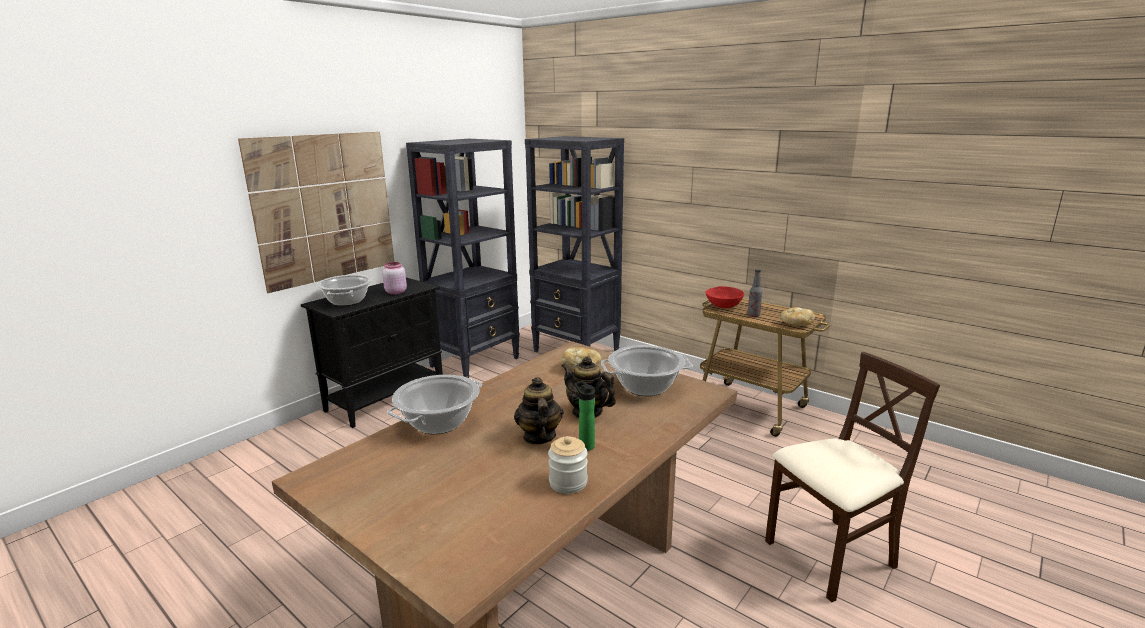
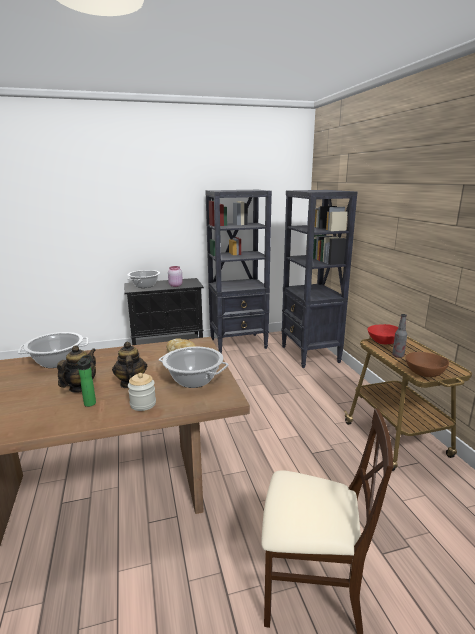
camera: 35 degrees right, 0 degrees up
picture [238,132,394,293] -> none
jar [548,436,588,494] -> jar moved to [128,373,156,411]
bread [780,307,815,326] -> brown bowl [405,352,449,377]

